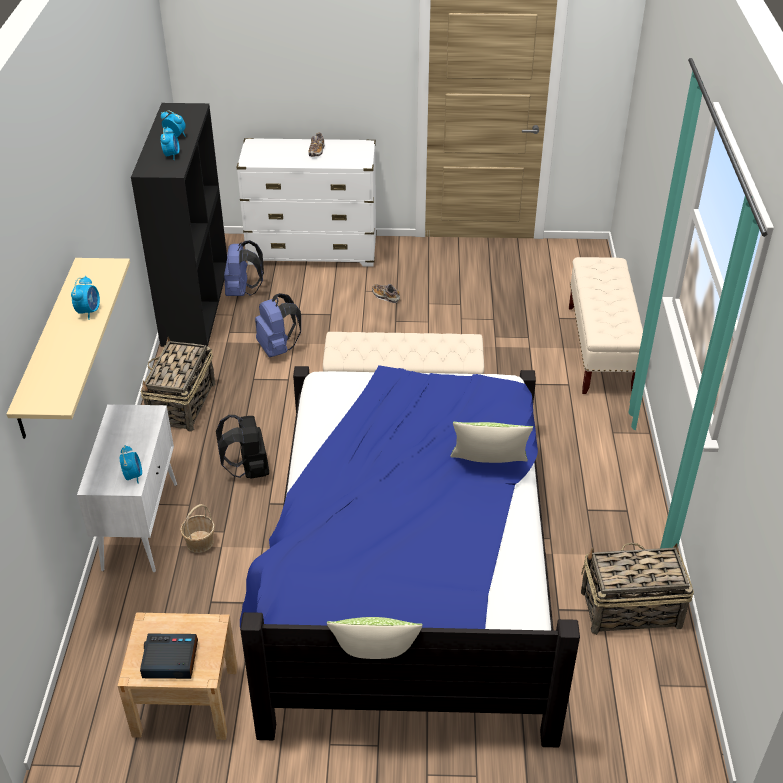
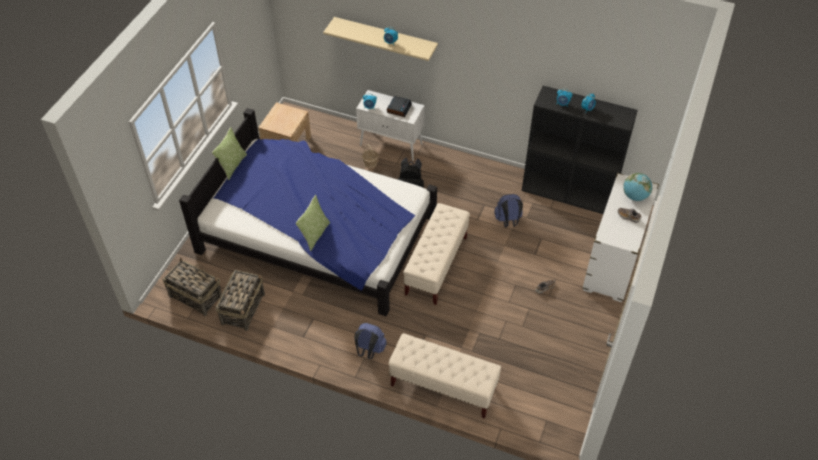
camera: 110 degrees right, 10 degrees up
alarm clock [140,634,198,679] -> alarm clock moved to [387,96,412,117]
basket [141,337,215,432] -> basket moved to [163,258,222,316]
blue backpack [224,240,264,296] -> blue backpack moved to [354,323,387,359]
none -> globe [623,173,652,201]

